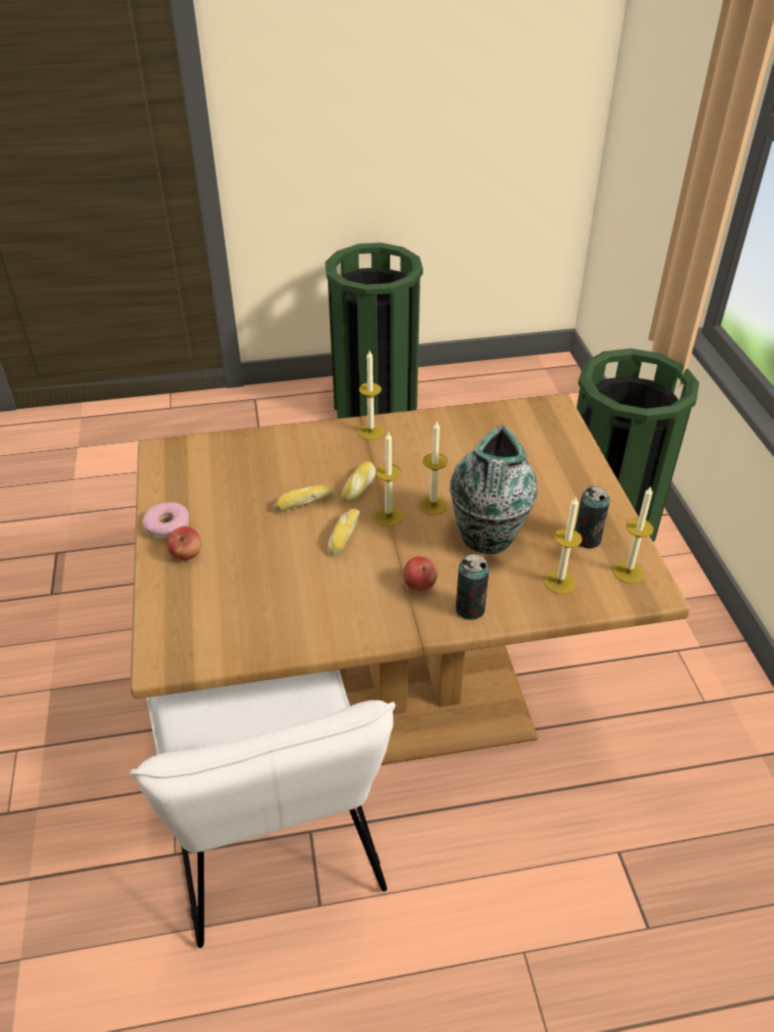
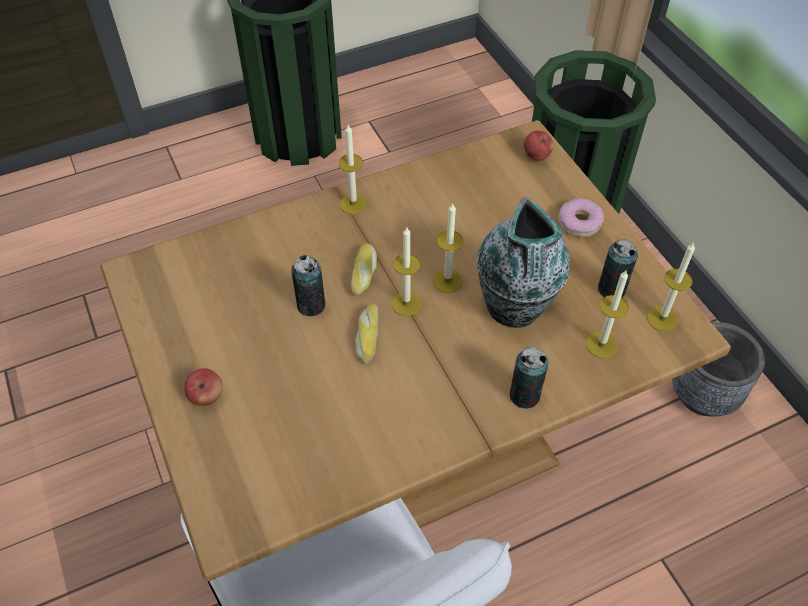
camera: 15 degrees left, 10 degrees up
donut [142,502,189,540] -> donut moved to [558,198,604,237]
bread [274,485,333,511] -> can [292,255,325,316]
apple [404,556,438,592] -> apple moved to [524,131,554,161]
none -> grey planter [672,322,765,417]

